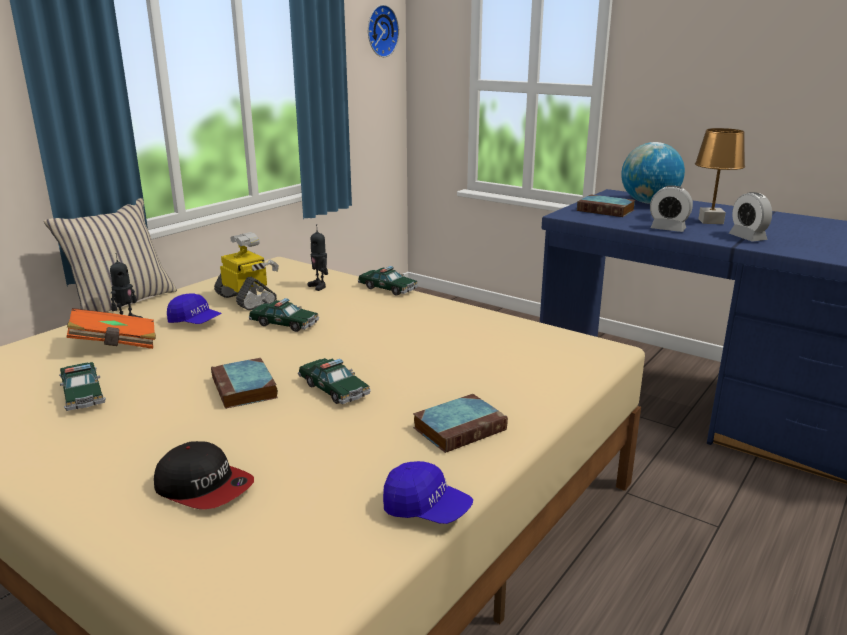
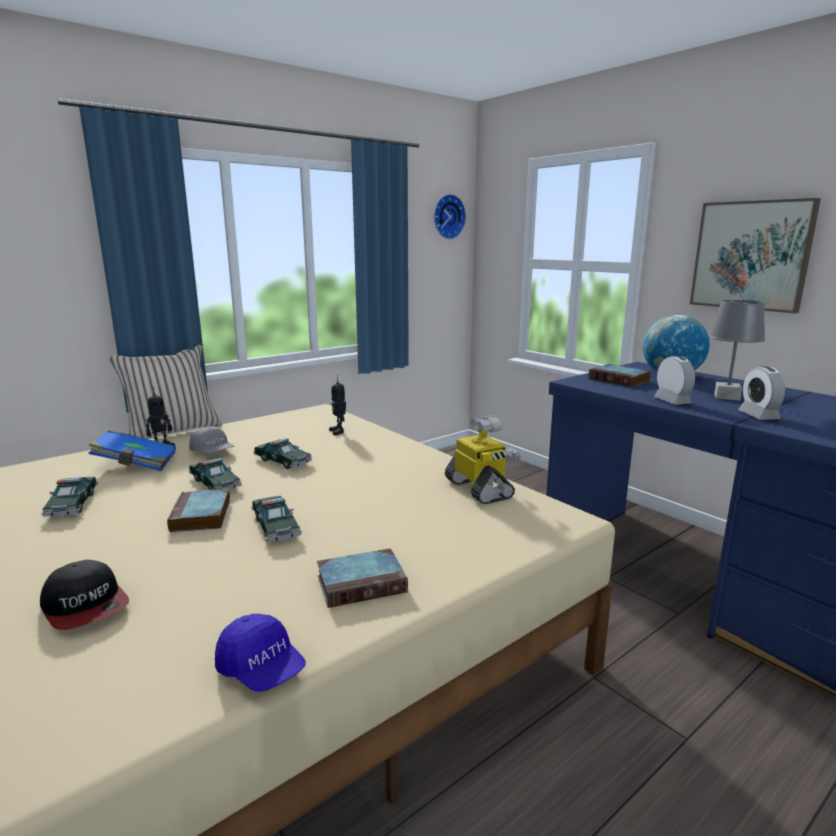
camera: 15 degrees right, 5 degrees down
orange book [66,308,156,349] -> blue book [89,430,176,471]
blue cap [167,294,222,324] -> grey cap [189,427,235,454]
toy robot [214,232,279,310] -> toy robot moved to [445,415,521,504]
toy car [358,266,418,296] -> toy car moved to [188,458,242,490]
alarm clock [650,185,693,232] -> alarm clock turned 150 degrees counterclockwise [654,356,695,405]
brown table lamp [695,128,745,224] -> grey table lamp [709,300,765,401]
none -> picture [690,198,821,313]

